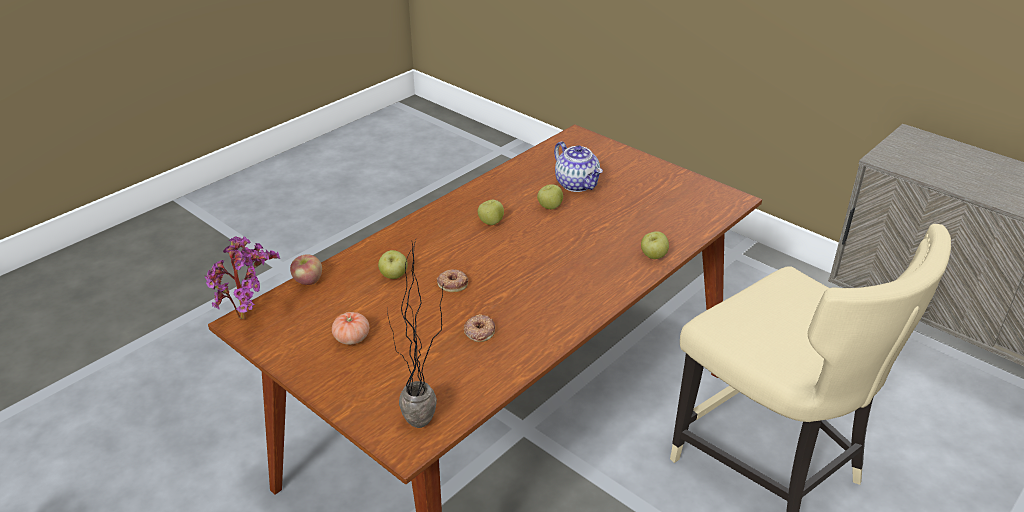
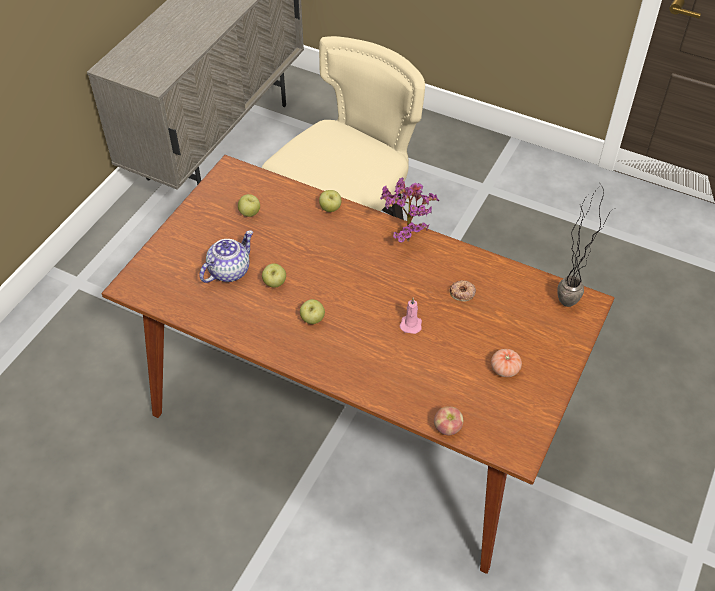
camera: 105 degrees left, 15 degrees up
potted plant [205,236,280,319] -> potted plant moved to [380,177,439,243]
apple [378,250,408,279] -> apple moved to [238,194,260,217]
donut [437,269,469,292] -> pink candle [400,298,422,334]

